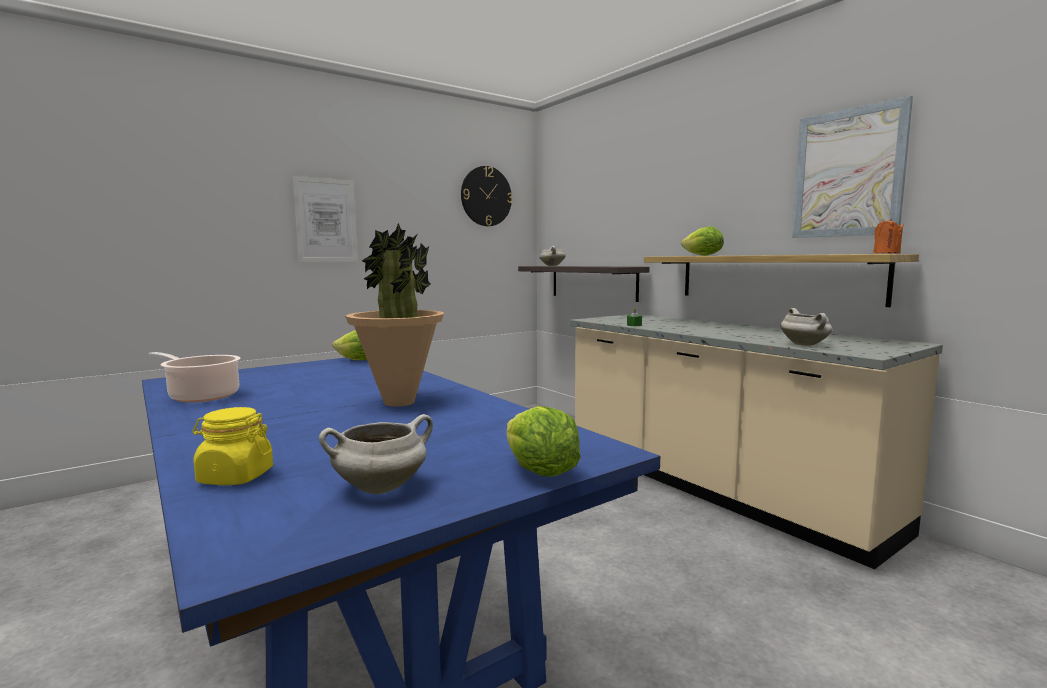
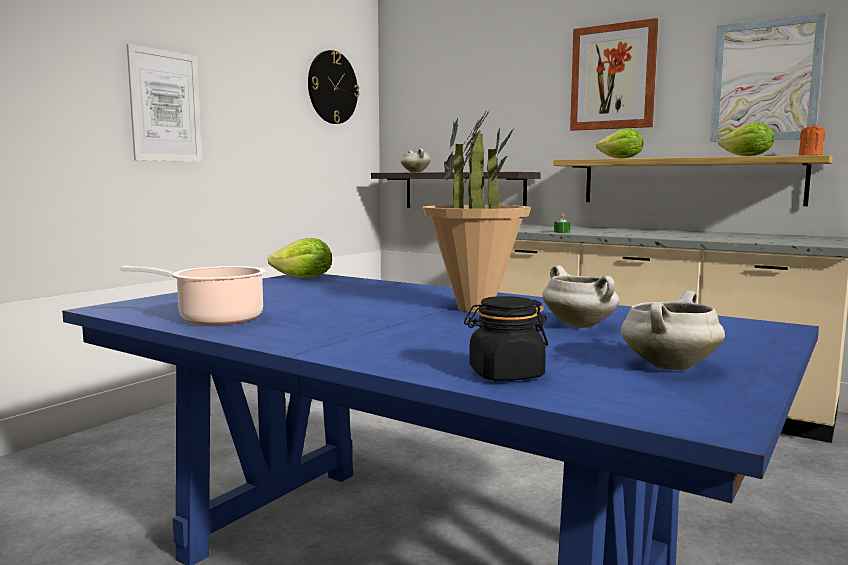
camera: 20 degrees left, 0 degrees up
yellow jar [193,407,273,485] -> black jar [464,296,548,381]
lettuce [506,406,581,477] -> lettuce moved to [718,122,774,156]
white cooking pot [780,308,833,346] -> white cooking pot moved to [542,265,620,328]
none -> picture [570,18,658,131]

